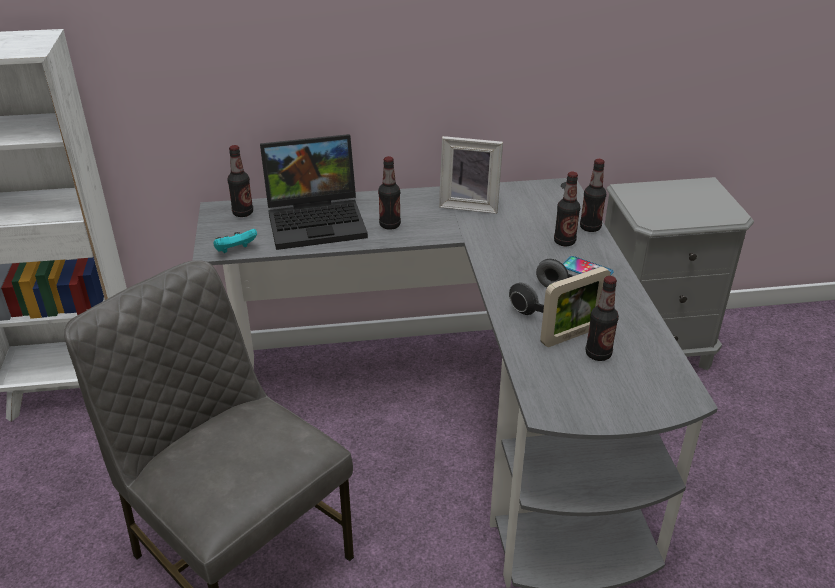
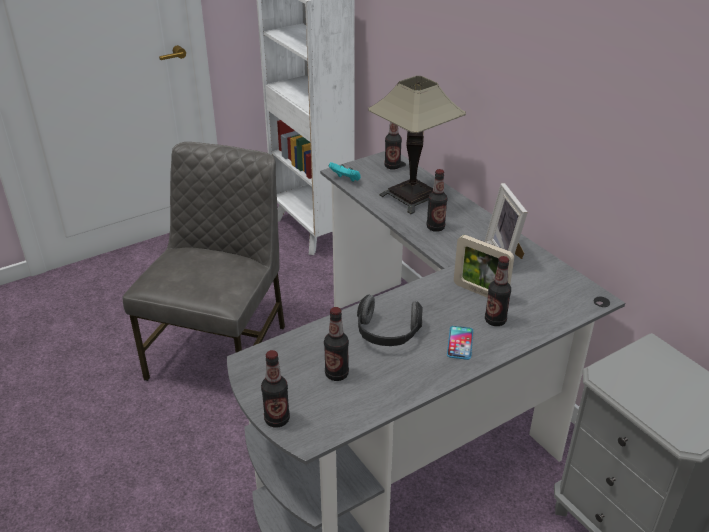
camera: 65 degrees right, 0 degrees up
laptop [260,134,368,250] -> table lamp [368,76,466,214]
picture frame [540,267,610,347] -> picture frame moved to [454,235,514,298]
bottle [580,159,606,232] -> bottle moved to [261,350,290,427]

